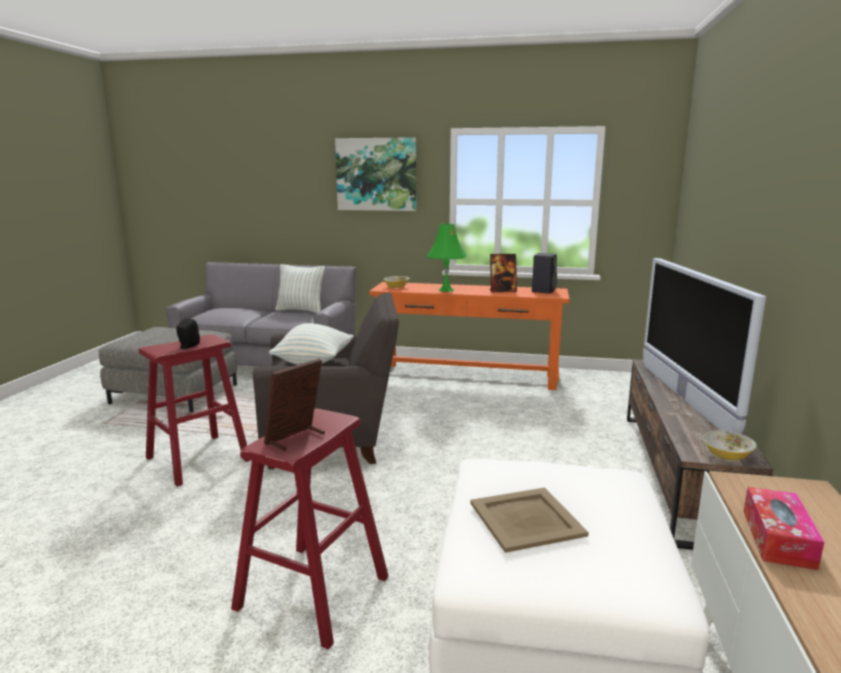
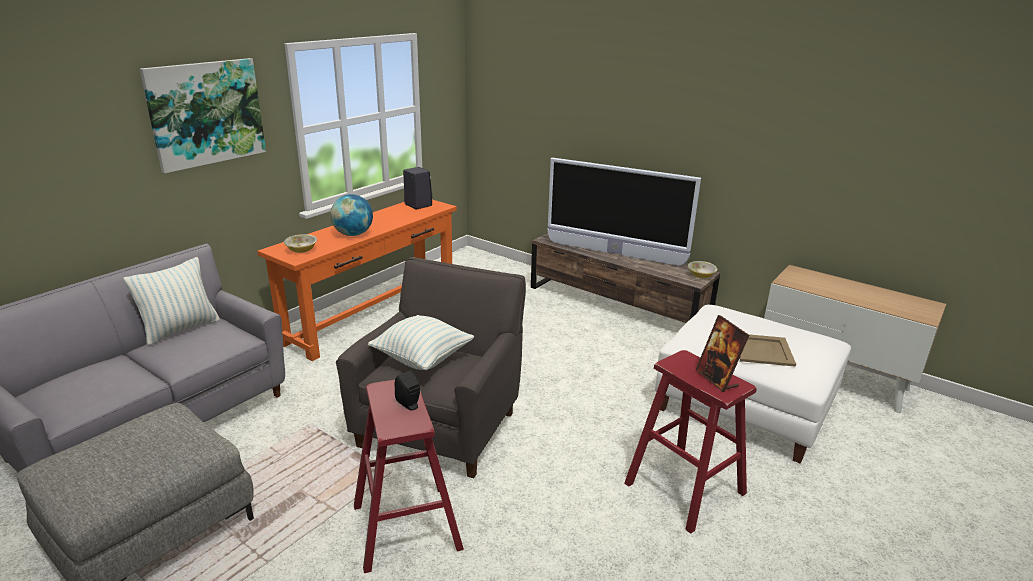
camera: 65 degrees left, 10 degrees up
green table lamp [426,224,467,292] -> globe [330,194,373,236]
picture frame [490,254,517,292] -> none
tissue box [743,487,824,570] -> none

